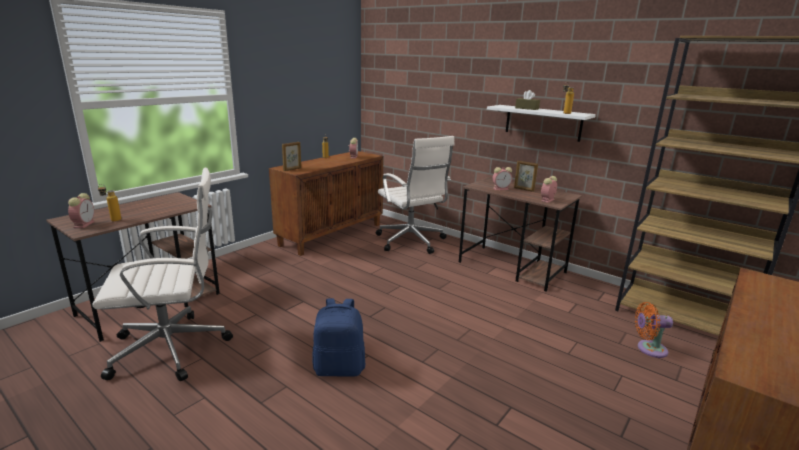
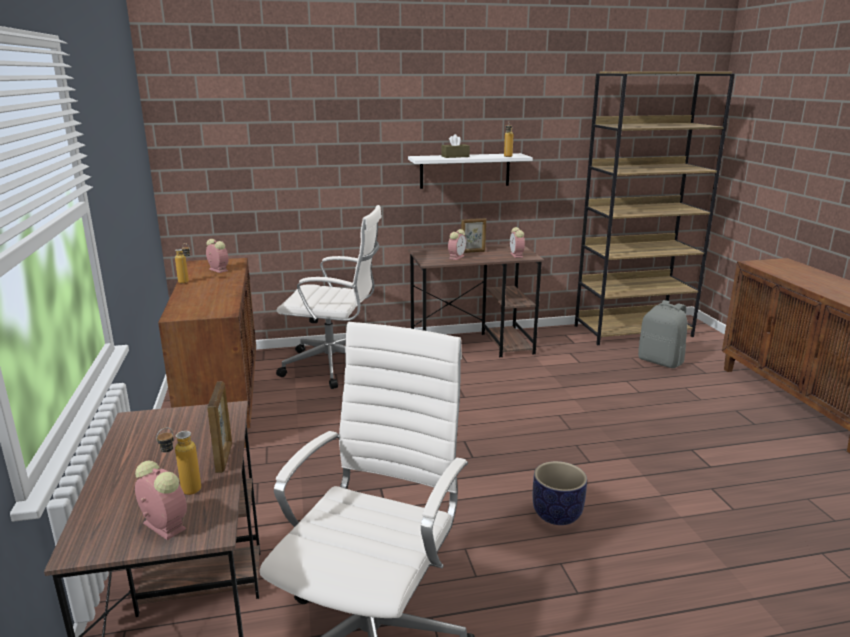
camera: 50 degrees left, 0 degrees up
picture frame [282,142,301,171] -> picture frame moved to [207,381,232,473]
blue backpack [313,298,365,377] -> planter [533,461,587,525]
orange fan [635,302,673,358] -> grey backpack [638,300,687,368]

